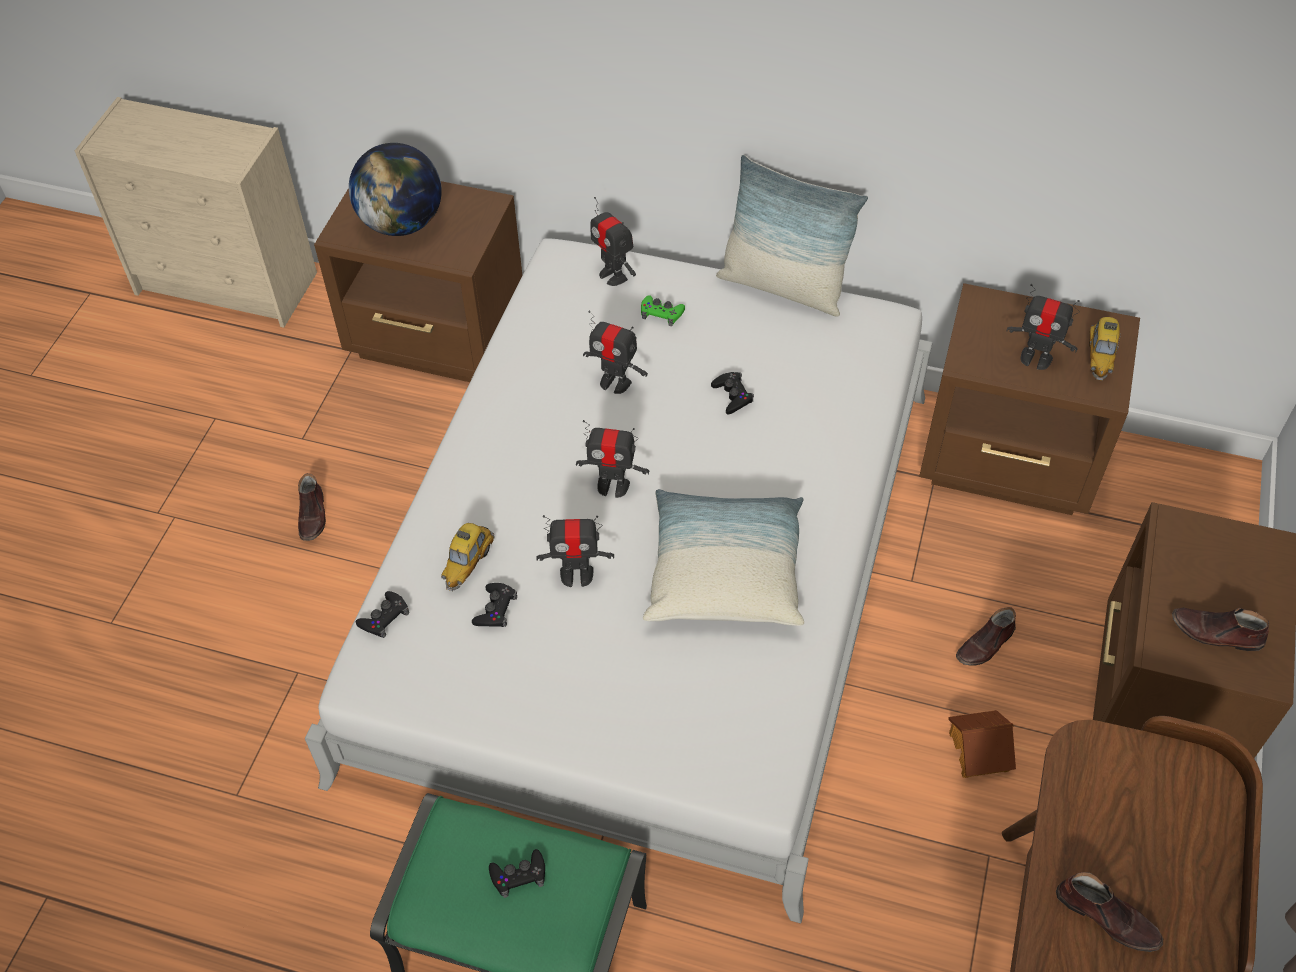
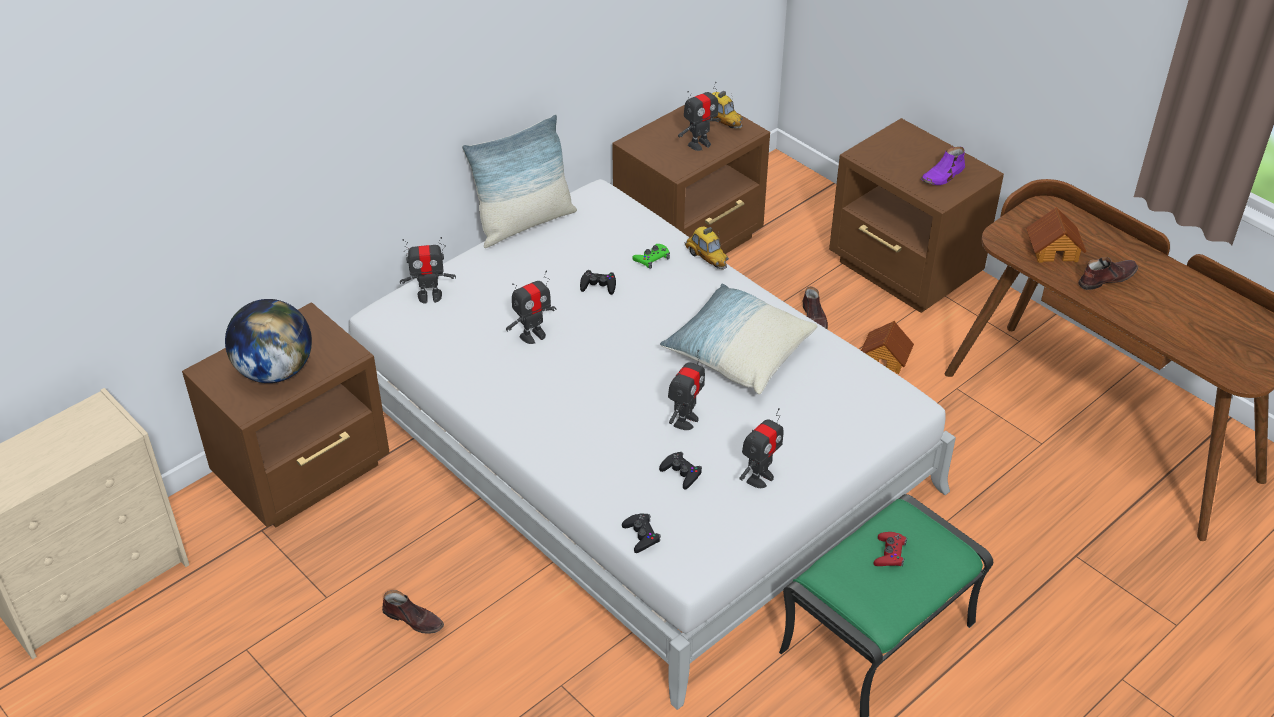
camera: 60 degrees left, 10 degrees down
toy car [441,523,494,591] -> toy car moved to [685,227,729,269]
black game controller [489,849,545,898] -> red game controller [874,532,907,566]
toy robot [576,420,649,498] -> toy robot moved to [740,408,783,488]
green game controller [641,295,685,326] -> green game controller moved to [632,244,670,269]
brown shoe [1172,607,1269,651] -> purple shoe [921,147,965,185]
none -> toy house [1026,207,1087,263]

